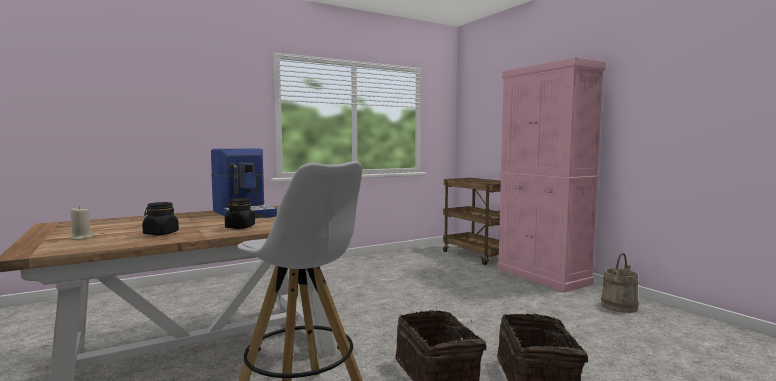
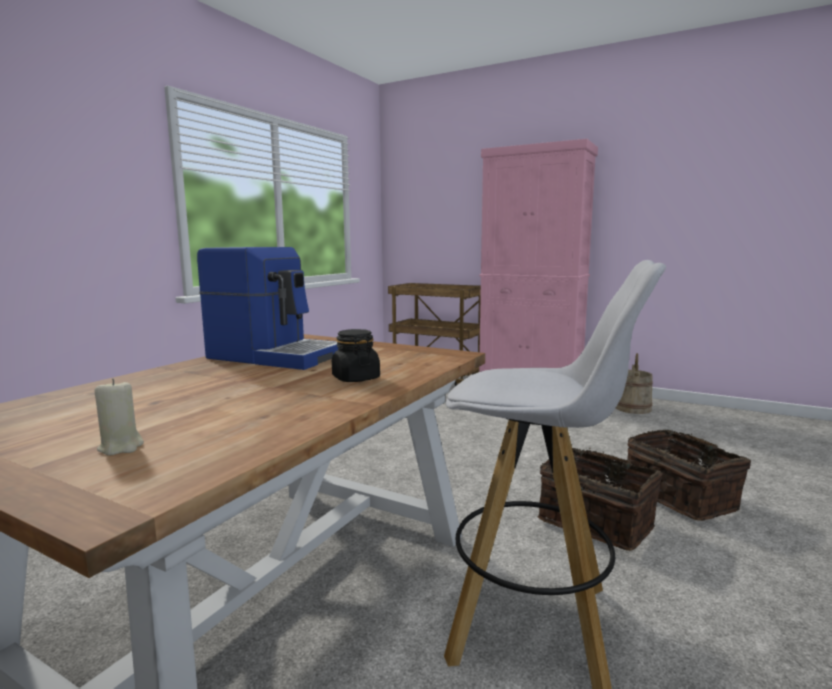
camera: 30 degrees left, 5 degrees up
black jar [142,202,179,235] -> none

